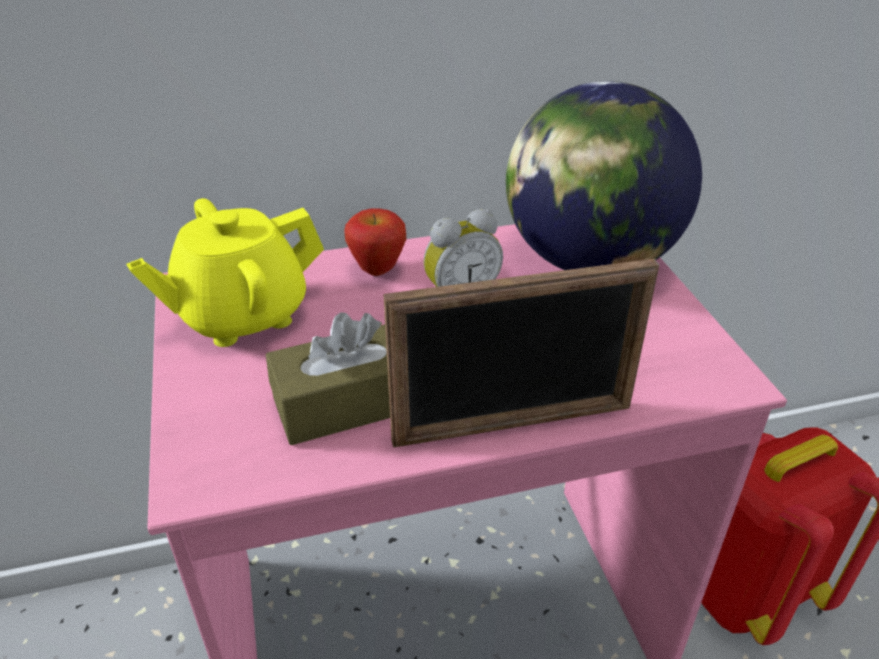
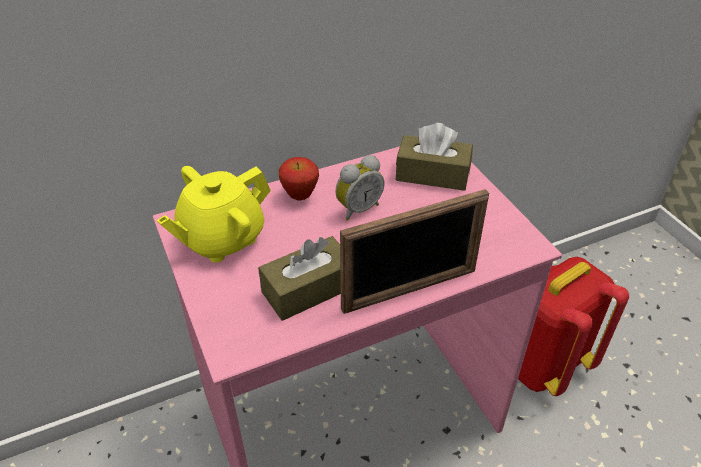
camera: 10 degrees left, 5 degrees up
globe [506,81,702,270] -> brown tissue box [396,123,473,191]

